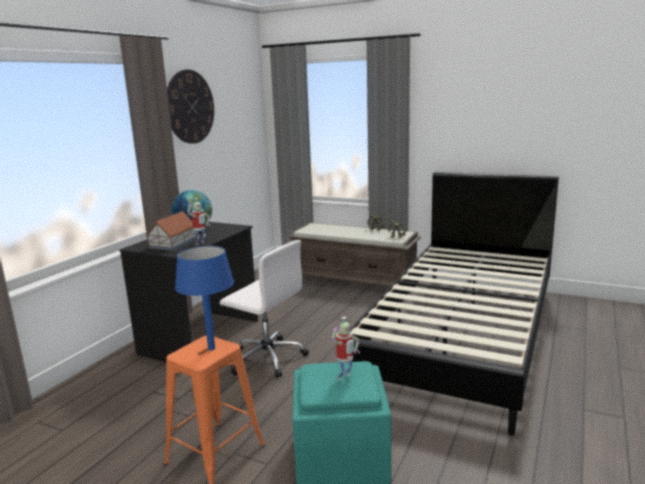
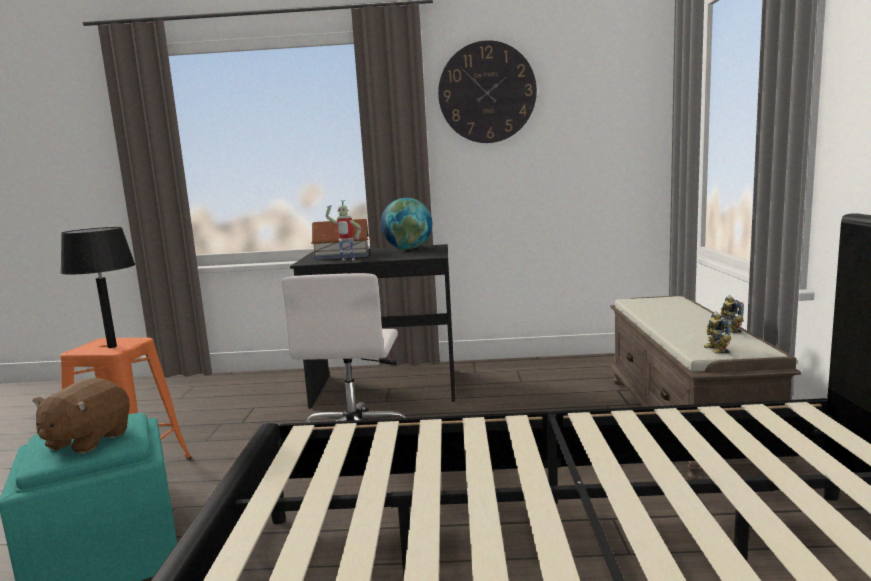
camera: 65 degrees right, 5 degrees down
blue table lamp [175,246,234,350] -> black table lamp [60,227,135,348]
toy robot [332,317,360,380] -> brown plush toy [33,378,130,454]

